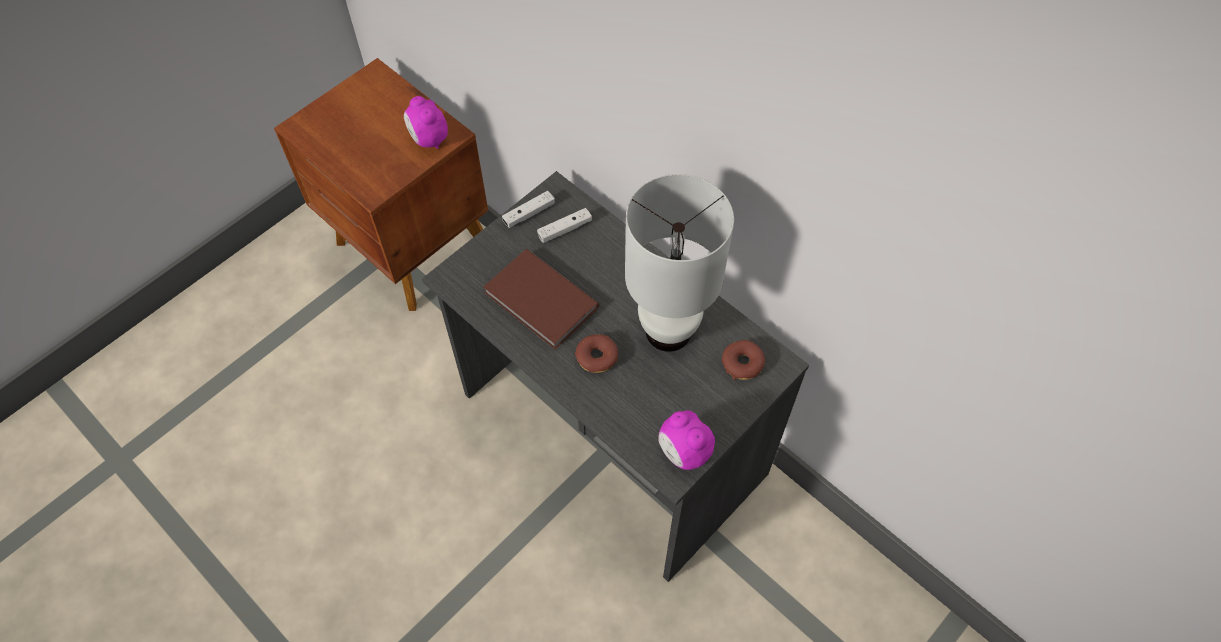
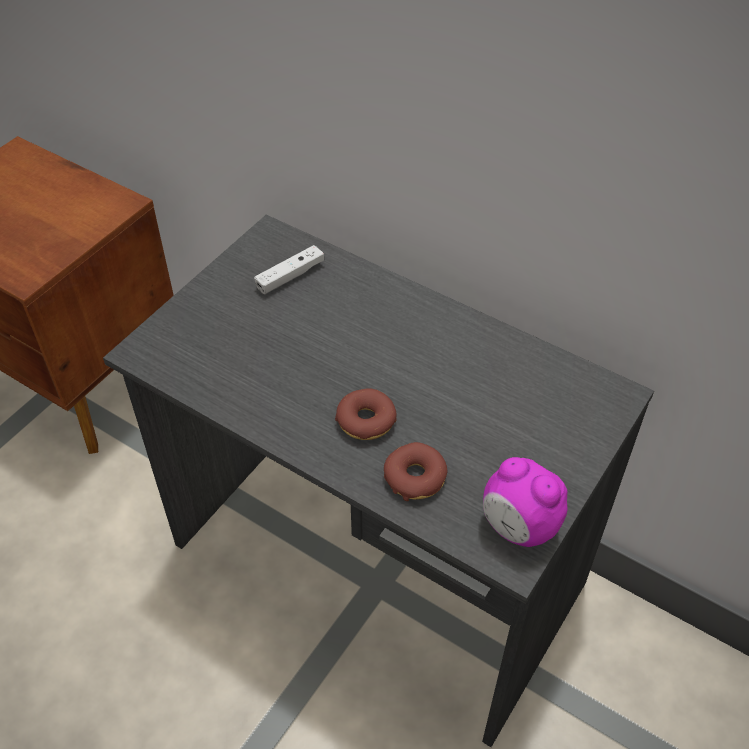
camera: 10 degrees left, 10 degrees down
alarm clock [404,96,448,149] -> none
brown book [483,249,599,349] -> none
white game controller [502,191,555,228] -> none
white table lamp [625,174,734,352] -> none
donut [722,340,765,380] -> donut moved to [384,442,447,501]

